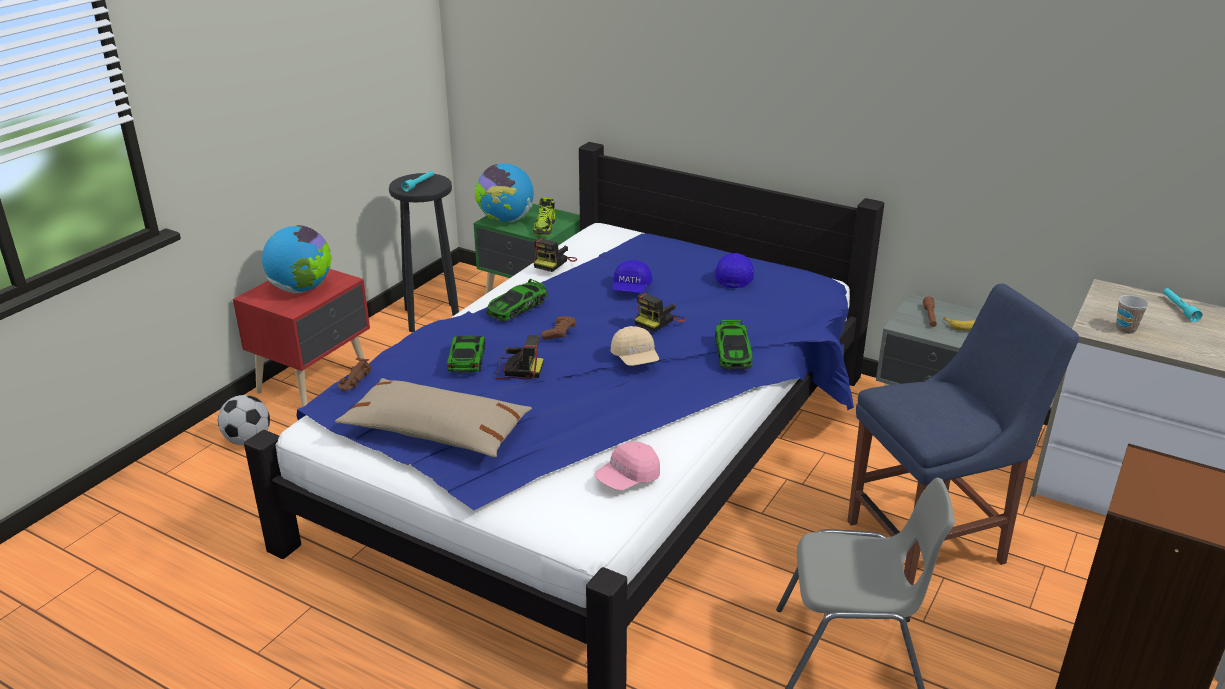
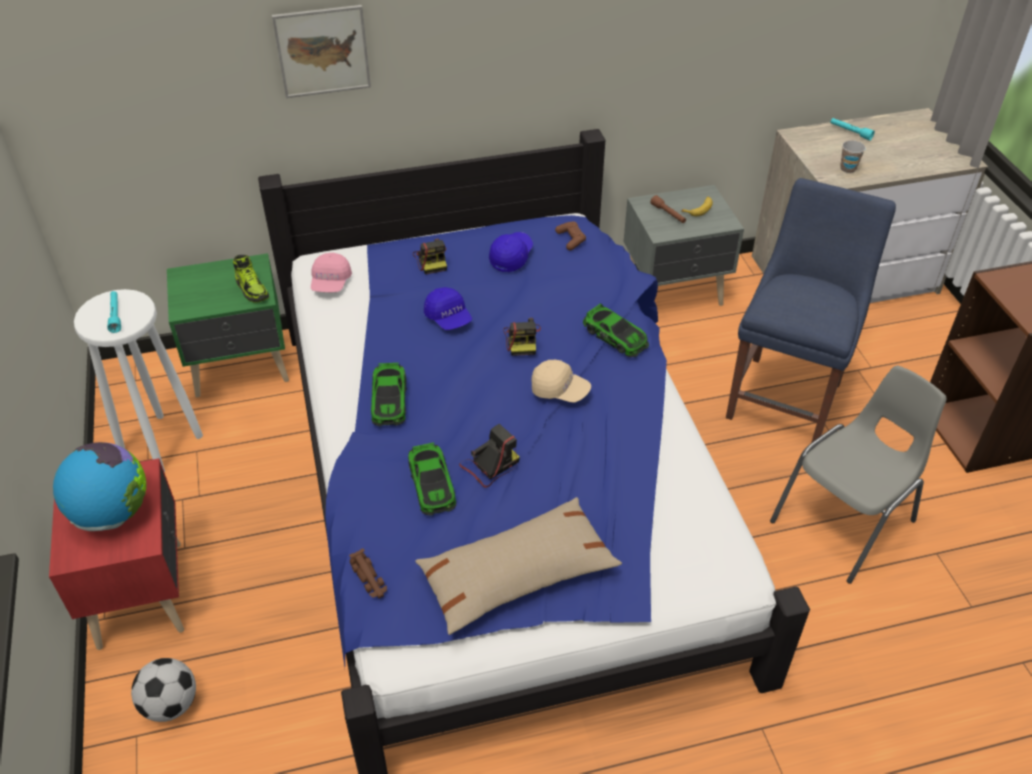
camera: 45 degrees left, 15 degrees up
black stool [389,173,459,332] -> white stool [74,289,203,472]
toy car [447,336,486,373] -> toy car turned 150 degrees counterclockwise [408,442,456,515]
globe [475,163,534,222] -> none
camera [534,238,577,272] -> camera moved to [413,239,447,274]
brown game controller [541,316,576,340] -> brown game controller moved to [555,221,586,250]
pink cap [594,442,660,490] -> pink cap moved to [311,253,352,292]
blue cap [715,253,754,288] -> blue cap turned 60 degrees clockwise [489,232,533,272]
none -> picture [272,5,371,98]

